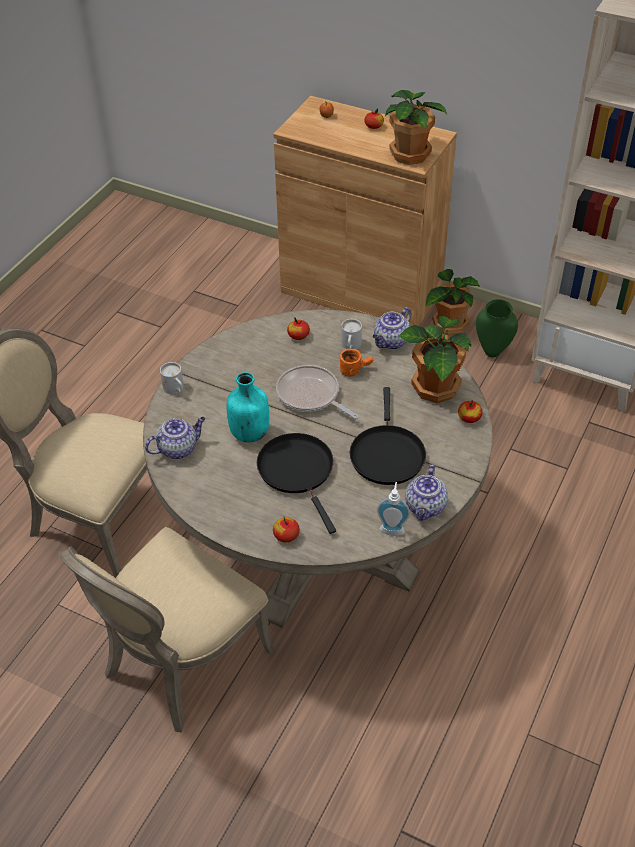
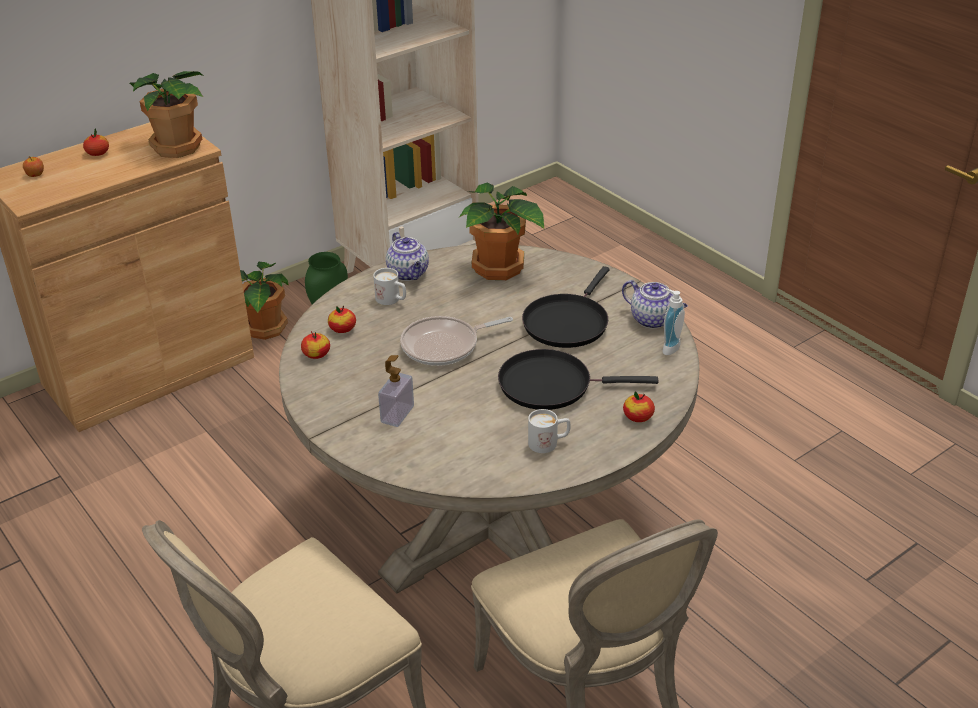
camera: 65 degrees left, 10 degrees down
teapot [145,417,205,459] -> none
white mug [160,362,184,394] -> white mug moved to [528,409,571,453]
turquoise bottle [227,372,269,442] -> none
orange mug [340,349,373,377] -> none
black frying pan [350,387,426,485] -> black frying pan turned 90 degrees clockwise [522,266,610,348]
apple [458,400,482,423] -> apple moved to [301,331,330,359]
none -> soap dispenser [378,355,414,427]

